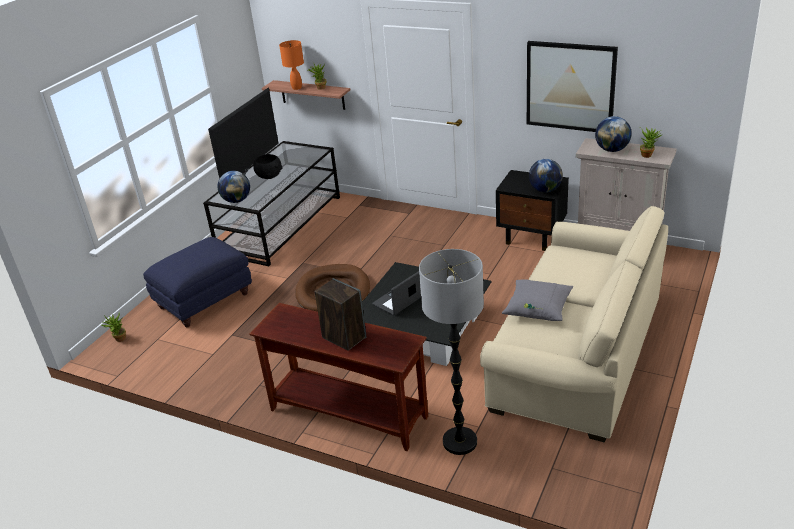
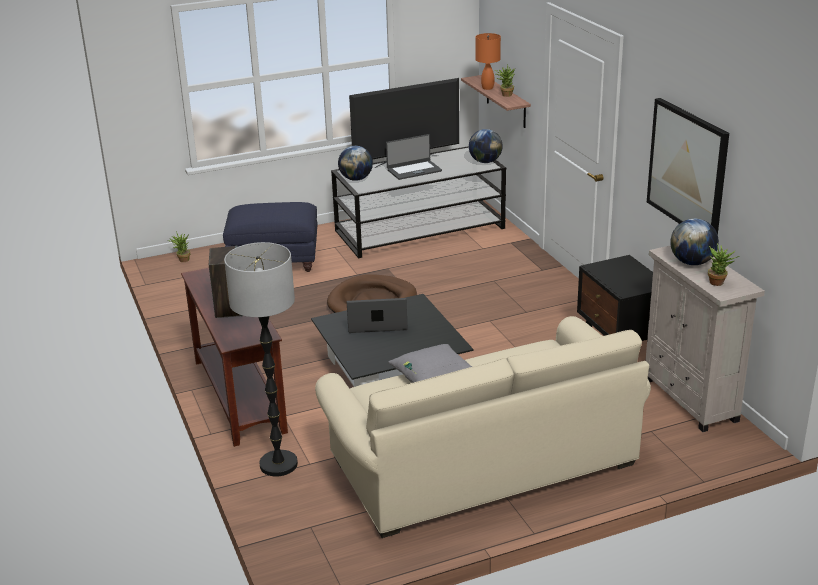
camera: 40 degrees right, 5 degrees down
black bowl [253,154,283,179] -> laptop [386,134,442,180]
globe [529,159,563,192] -> globe moved to [469,129,503,163]

